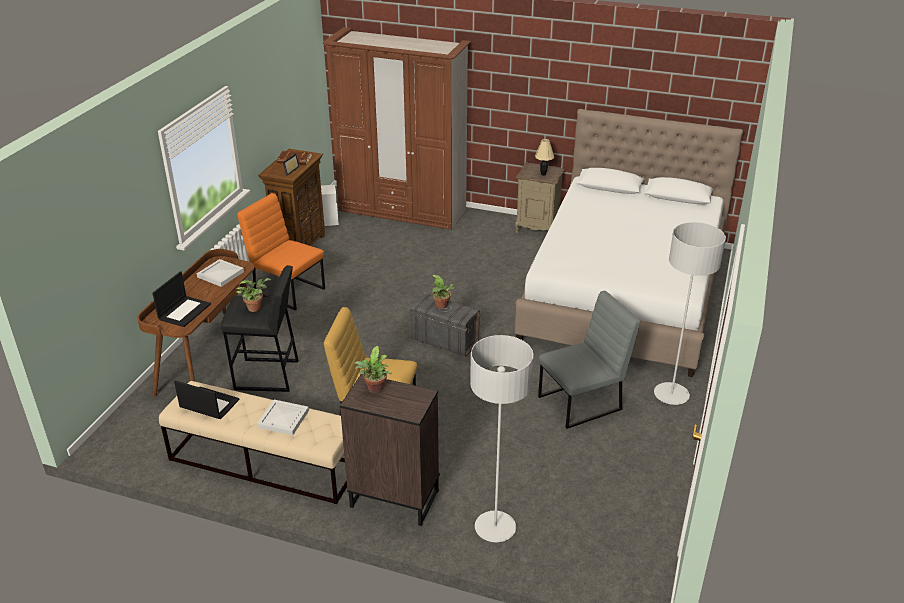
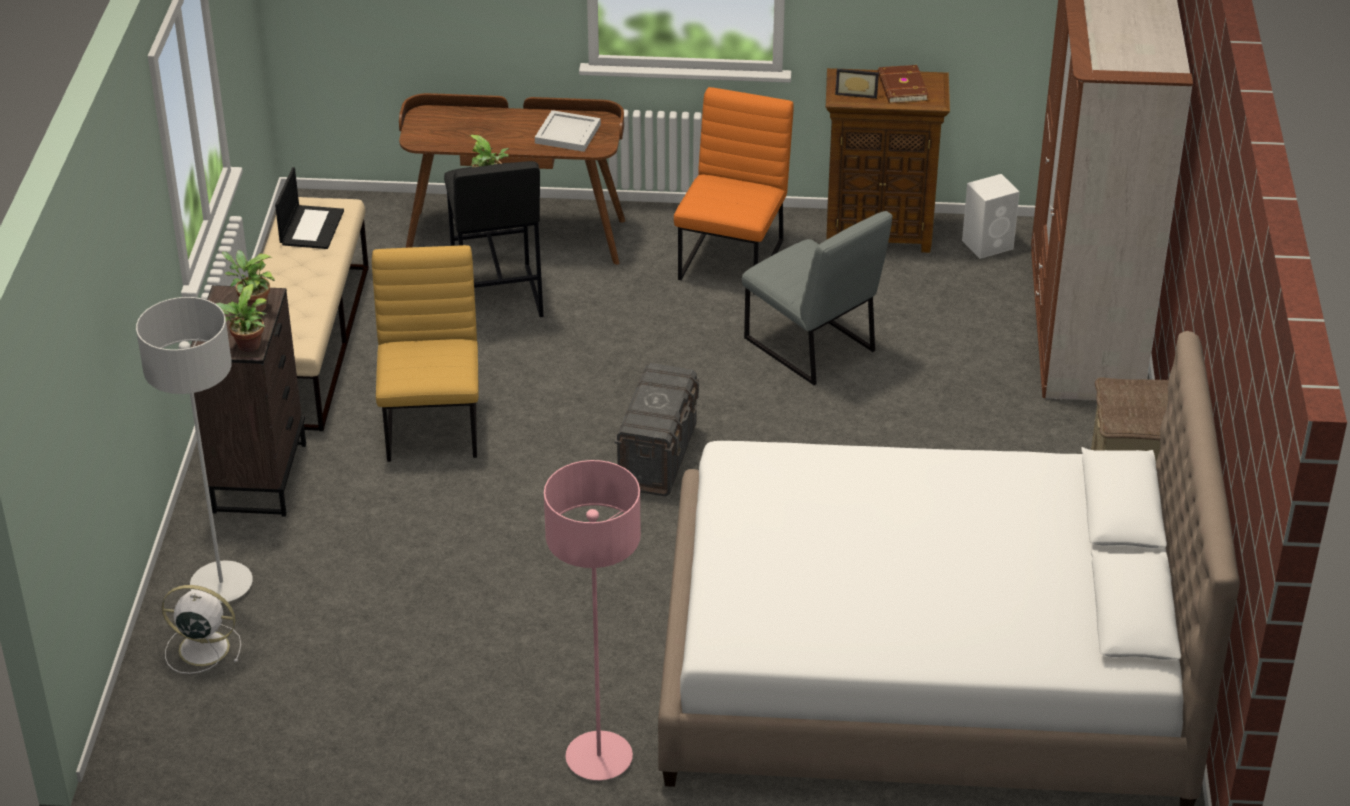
camera: 75 degrees right, 5 degrees up
laptop [152,271,211,327] -> none
white tray [257,400,309,435] -> none
potted plant [431,275,455,309] -> potted plant moved to [216,284,267,352]
beige table lamp [535,139,554,176] -> none
grey chair [538,291,640,429] -> grey chair moved to [742,211,892,385]
grey floor lamp [654,222,726,405] -> pink floor lamp [544,460,641,780]
none -> white fan [162,585,241,674]

